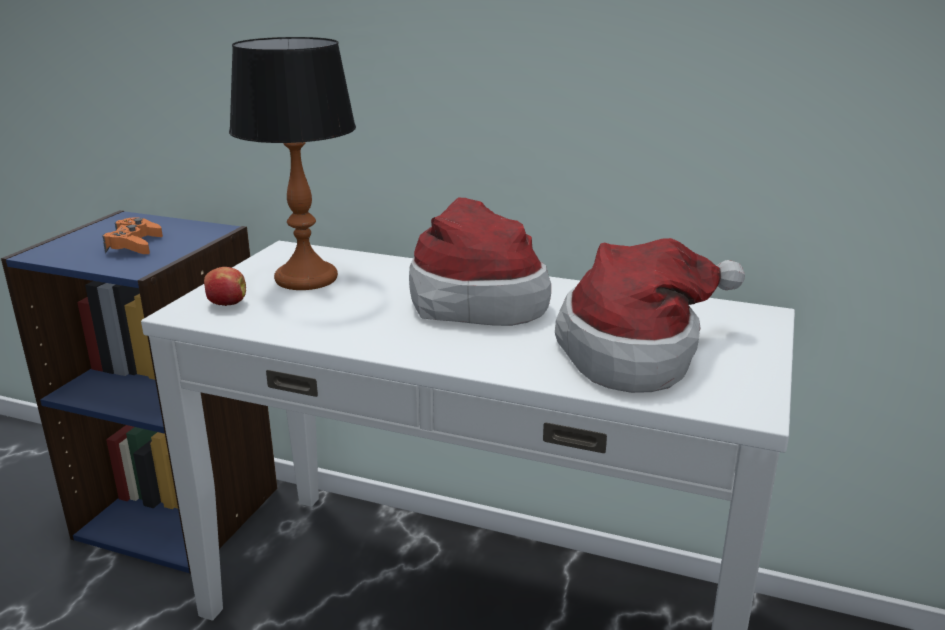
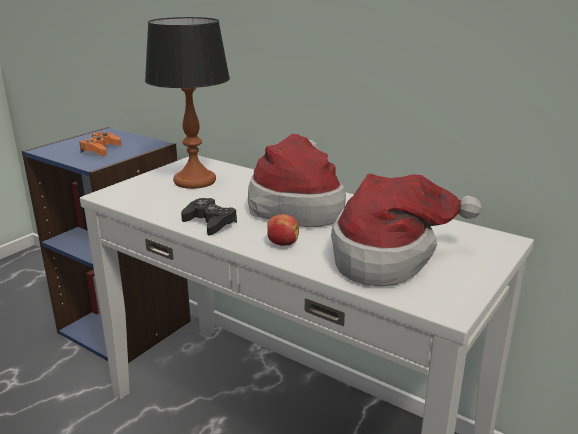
camera: 15 degrees right, 0 degrees up
apple [204,267,246,306] -> apple moved to [267,214,299,246]
none -> black game controller [181,198,237,236]

